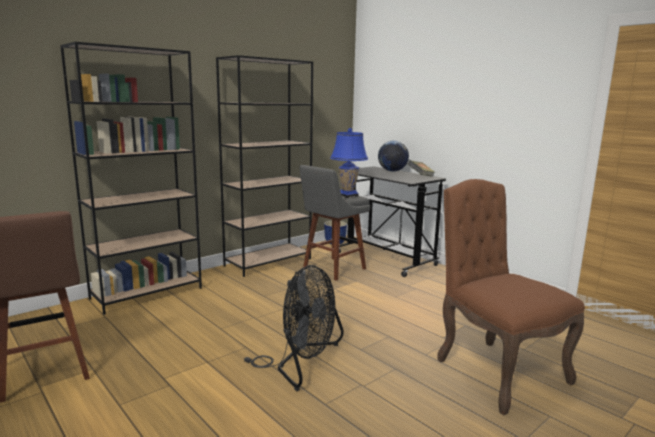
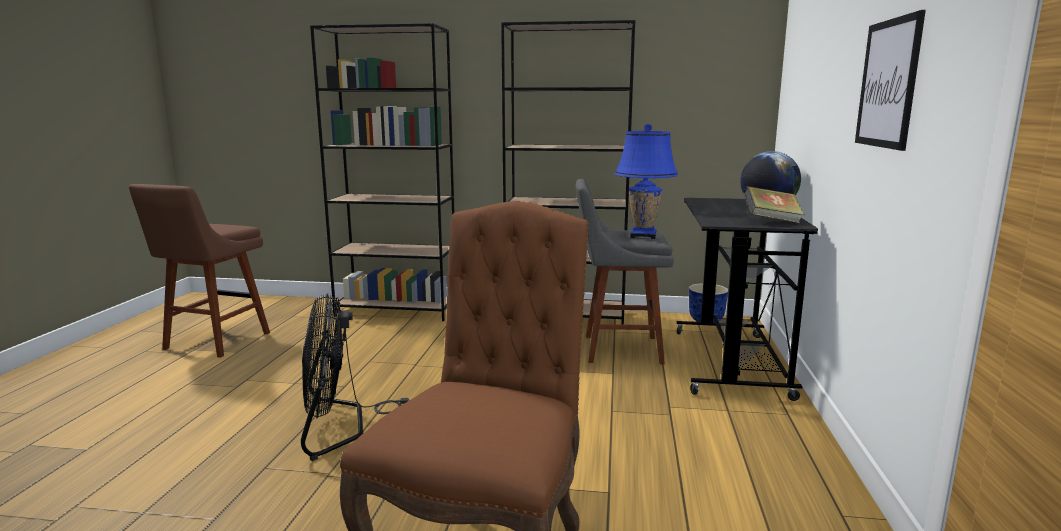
camera: 50 degrees right, 0 degrees up
black fan [244,265,344,391] -> black fan turned 90 degrees clockwise [301,294,409,461]
none -> picture [855,10,926,151]

